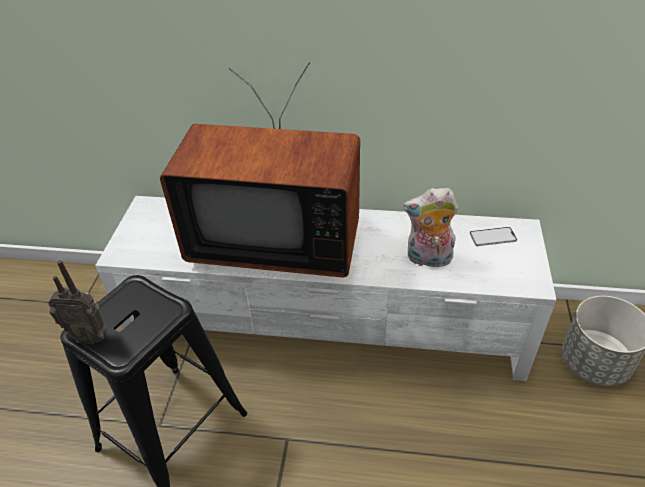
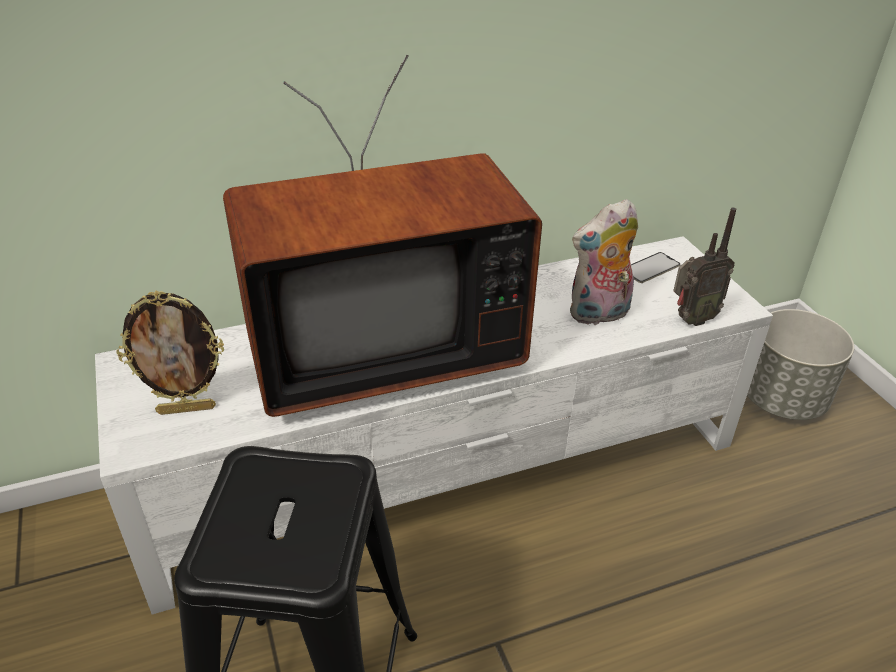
camera: 30 degrees left, 5 degrees down
radio [48,260,107,344] -> radio moved to [673,208,736,326]
none -> picture frame [116,290,224,415]

